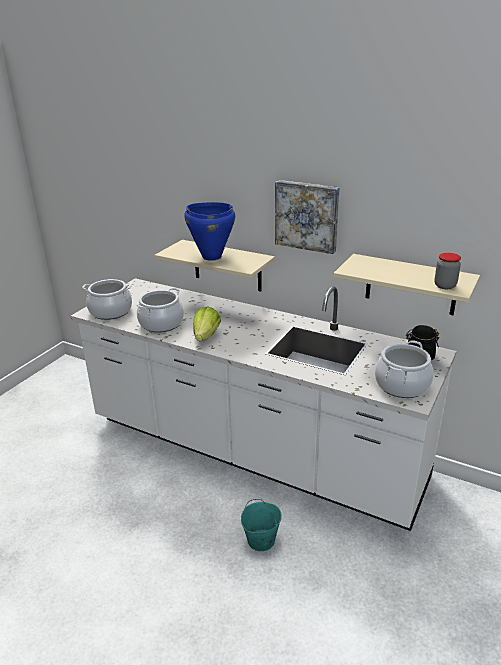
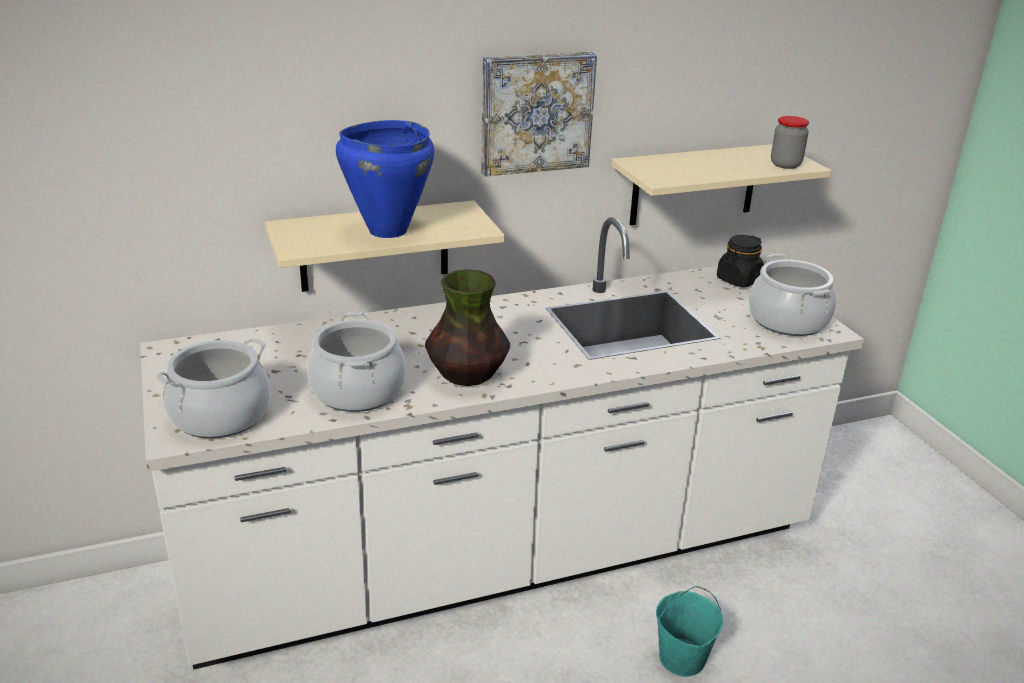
camera: 50 degrees left, 0 degrees up
lettuce [193,306,221,341] -> vase [425,269,510,386]

